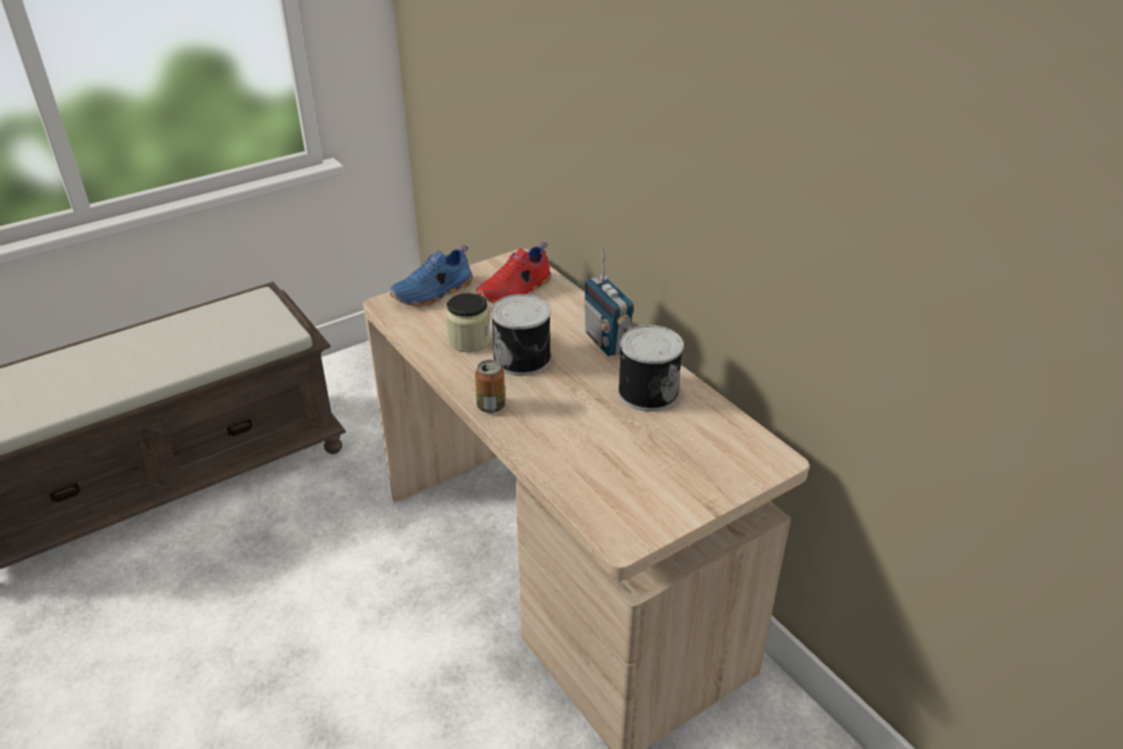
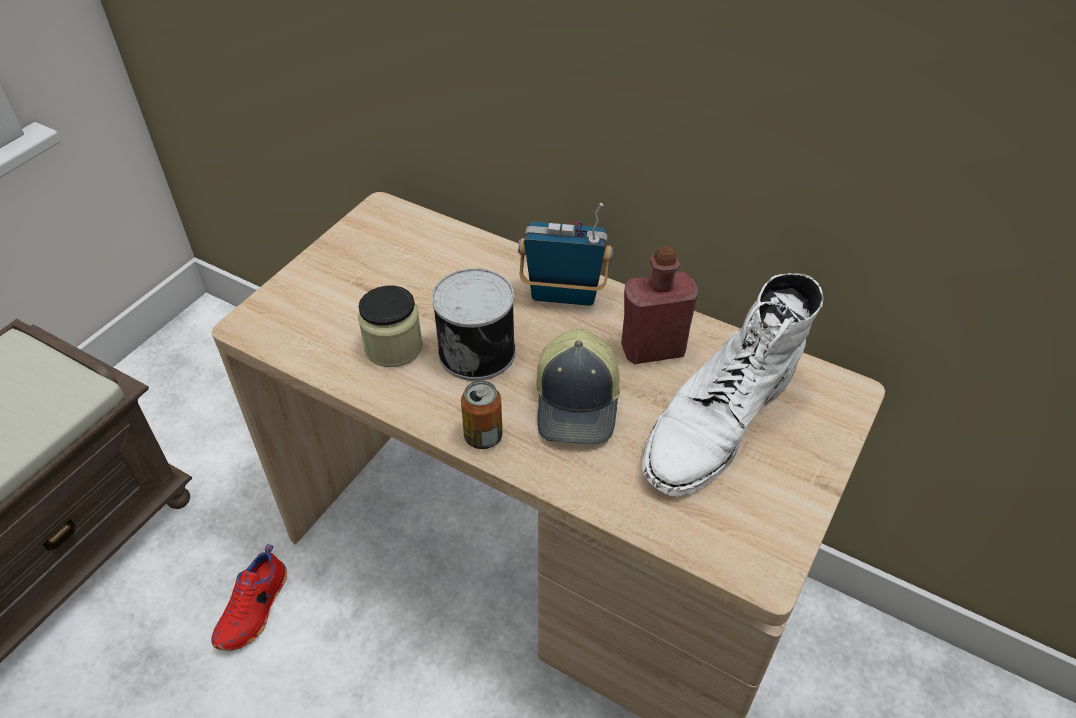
camera: 25 degrees left, 10 degrees up
blue shoe [390,245,473,307] -> none
red shoe [476,241,551,303] -> red shoe moved to [211,544,287,651]
radio [584,247,635,356] -> radio turned 150 degrees clockwise [518,203,613,306]
can [618,325,683,412] -> red bottle [621,246,698,364]
none -> cap [536,329,620,444]
none -> white boot [642,273,823,497]

